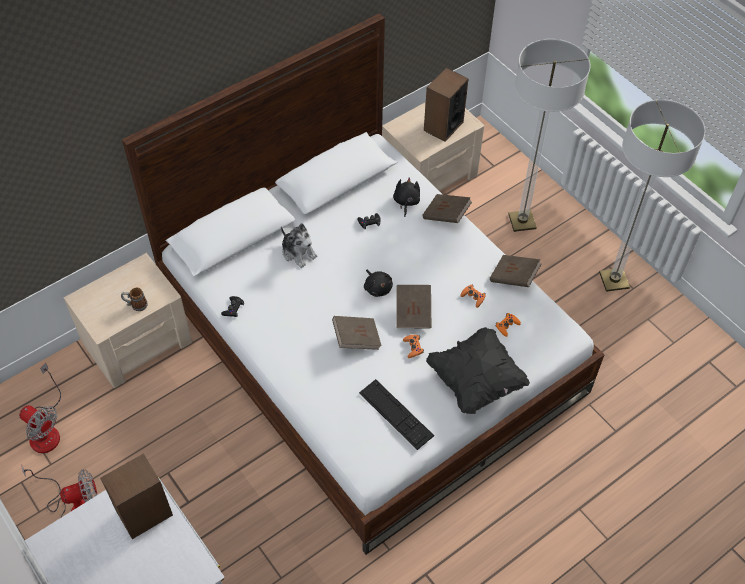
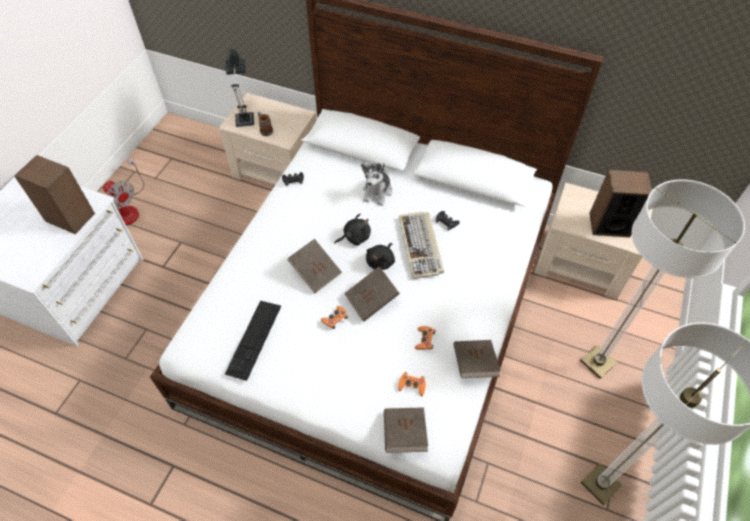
camera: 60 degrees right, 0 degrees up
fan [19,363,61,453] -> none
black plush toy [393,177,420,217] -> black plush toy moved to [334,214,371,245]
brown book [423,194,472,223] -> brown book moved to [384,407,428,453]
black pillow [426,327,530,414] -> none
none -> table lamp [225,48,254,127]
none -> keyboard [399,212,444,279]

